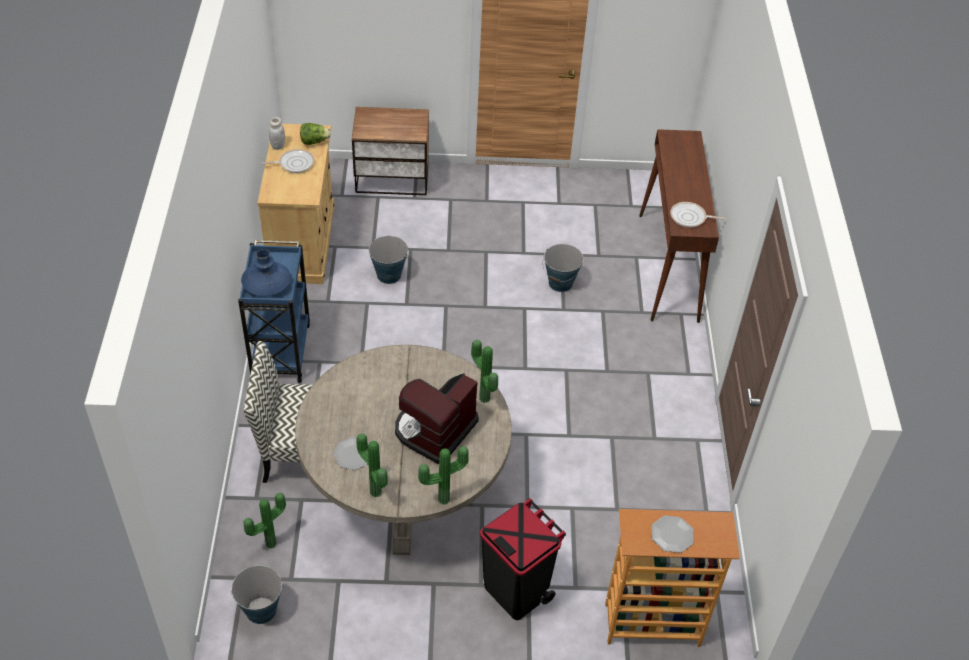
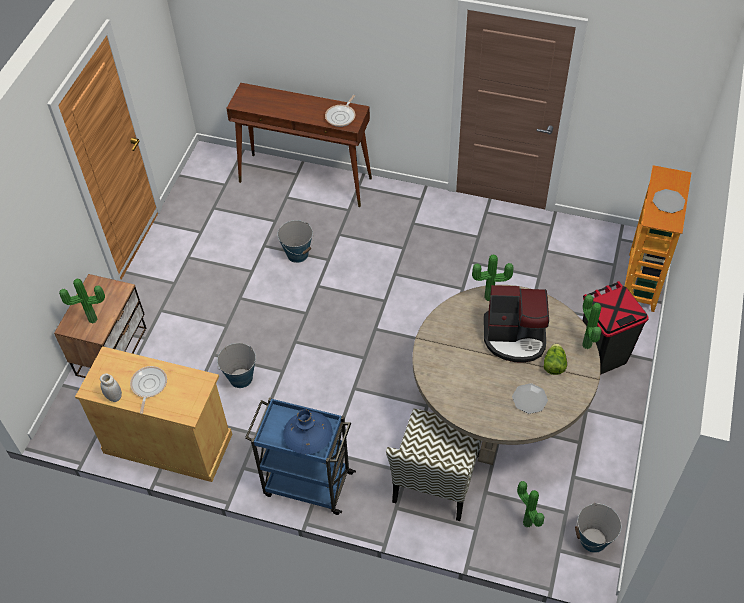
camera: 70 degrees left, 5 degrees up
lettuce [300,123,331,145] -> lettuce moved to [543,343,567,375]
potted plant [356,433,388,497] -> potted plant moved to [59,279,105,323]
coffee machine [395,373,479,464] -> coffee machine turned 45 degrees counterclockwise [484,285,549,362]

